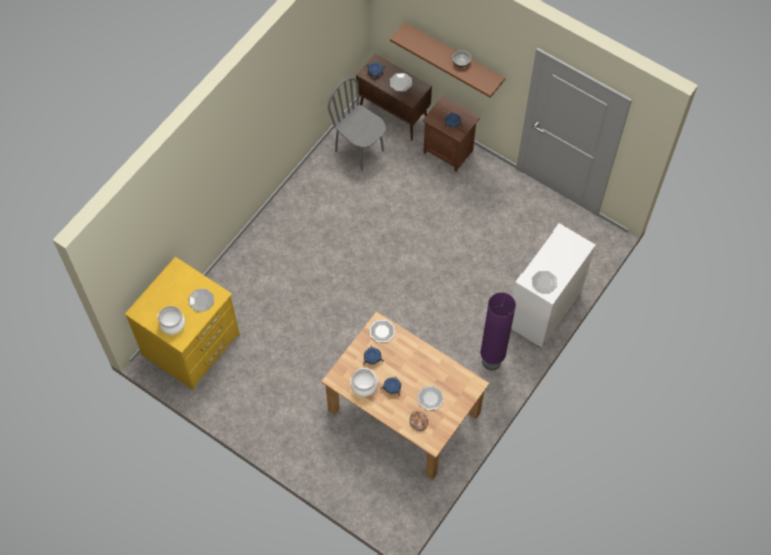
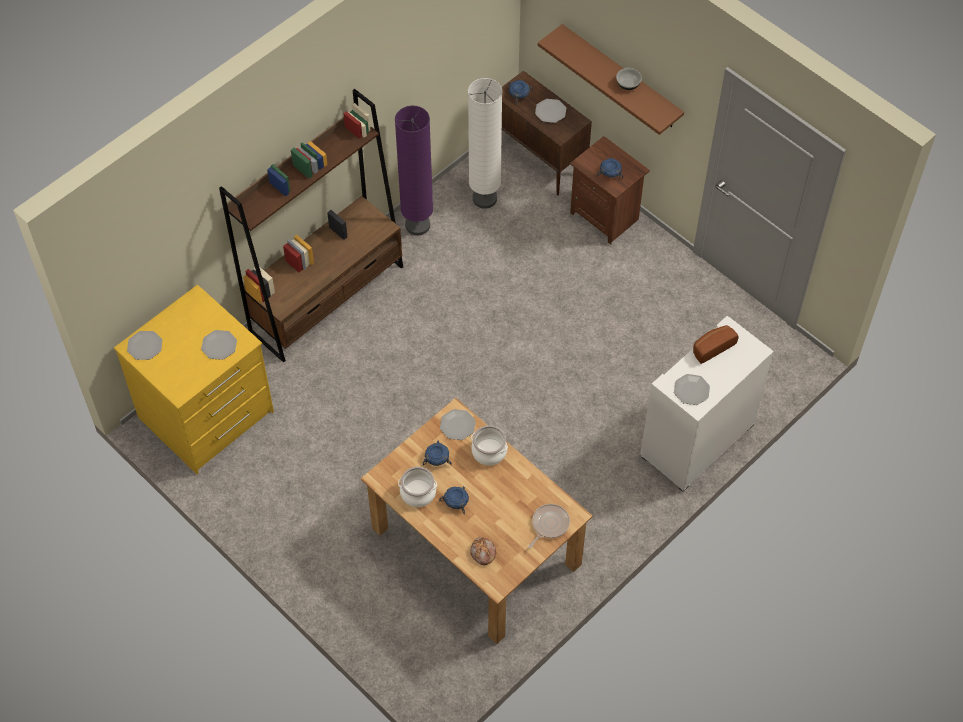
camera: 10 degrees right, 5 degrees down
cooking pot [157,306,185,335] -> cooking pot moved to [471,425,508,465]
grey chair [328,77,386,171] -> white floor lamp [468,78,502,209]
plate [417,386,444,410] -> plate moved to [127,331,162,360]
purple floor lamp [480,292,516,370] -> purple floor lamp moved to [395,106,433,236]
none -> brown bookcase [219,89,403,363]
none -> frying pan [528,504,570,548]
none -> bread [693,325,739,364]

